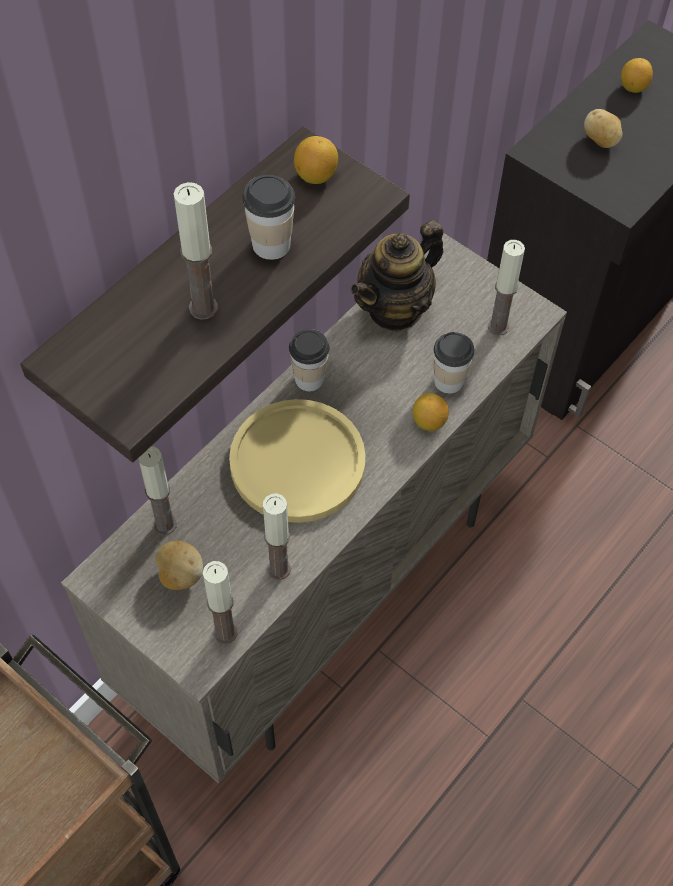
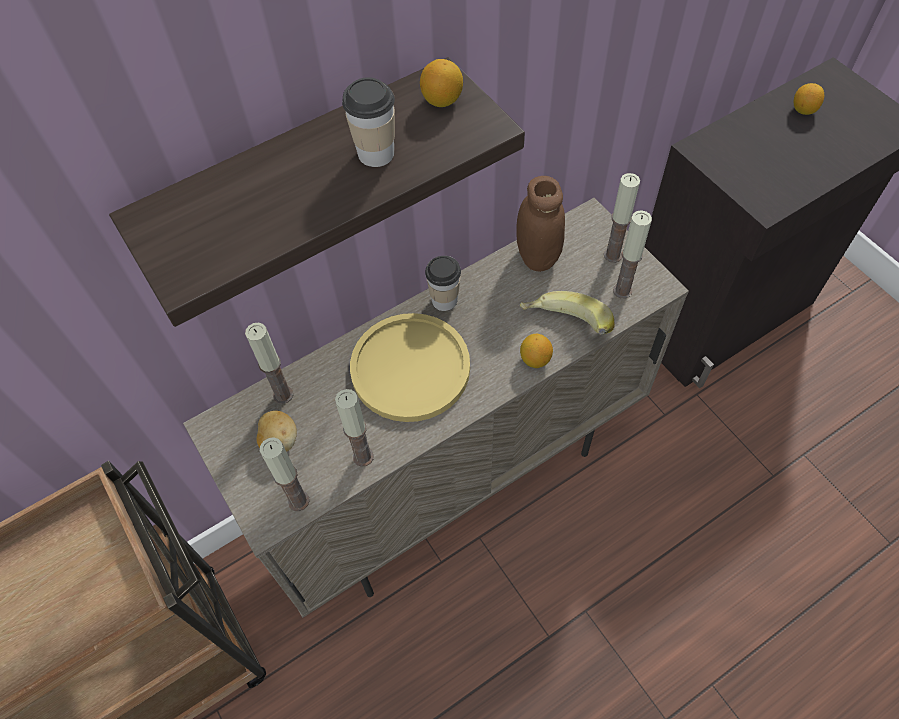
camera: 20 degrees right, 0 degrees up
candle [174,182,218,320] -> candle moved to [604,173,640,263]
teapot [351,220,443,332] -> brown jar [516,176,565,272]
cup [434,332,474,394] -> banana [520,291,615,335]
potato [584,109,622,148] -> none

